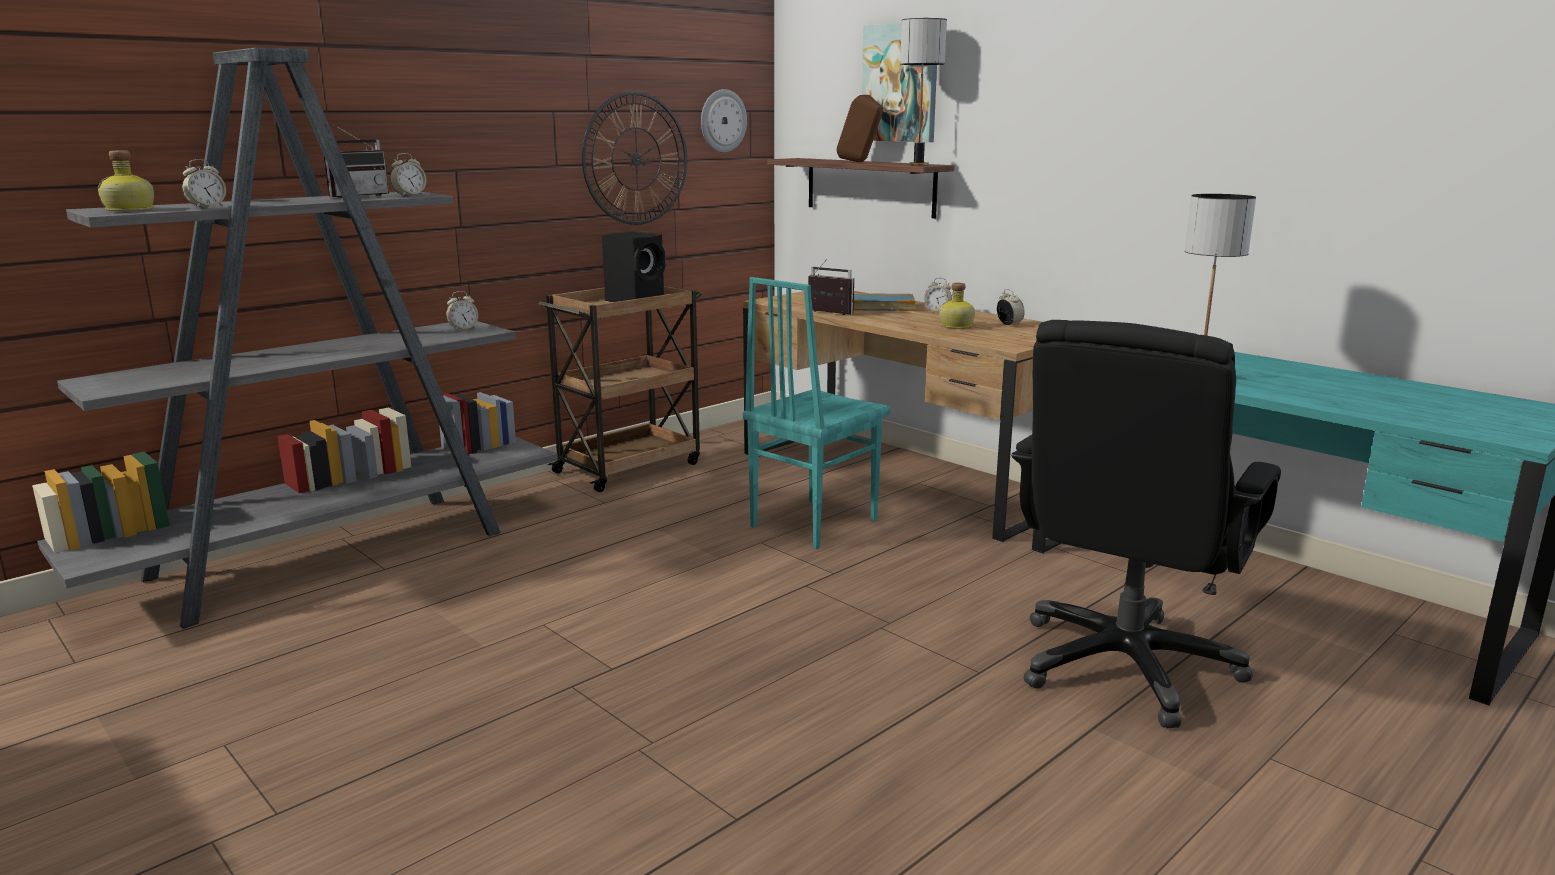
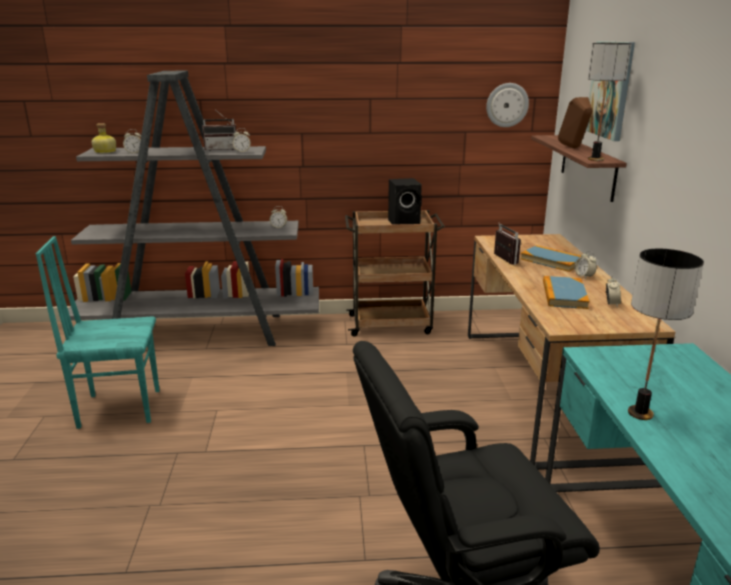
camera: 40 degrees right, 5 degrees up
wall clock [582,91,687,225] -> none
turquoise chair [743,277,891,549] -> turquoise chair moved to [36,236,160,429]
bottle [939,283,975,329] -> book [543,276,590,309]

